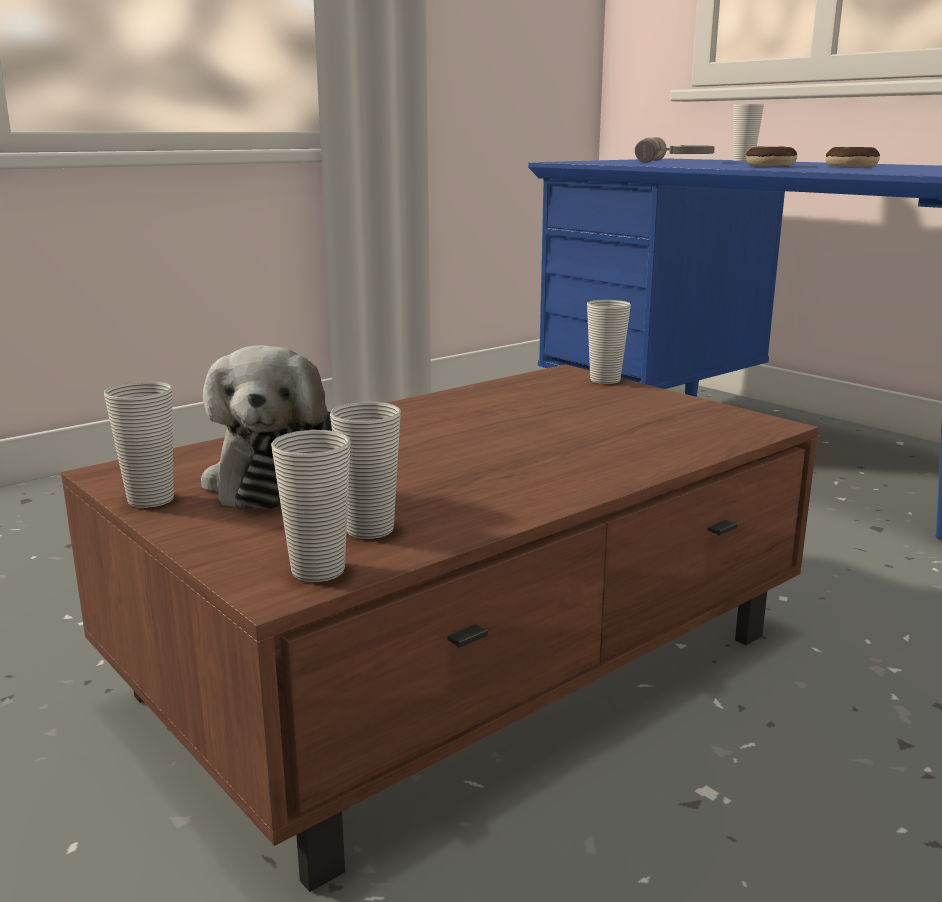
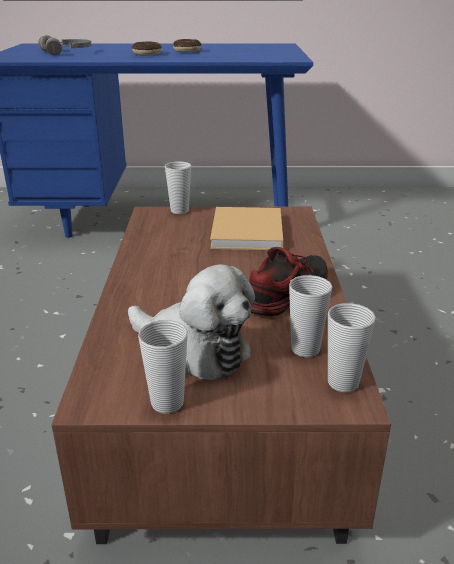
camera: 50 degrees left, 10 degrees up
cup [733,104,764,161] -> none
none -> beige book [210,207,283,250]
none -> shoe [249,247,328,316]

